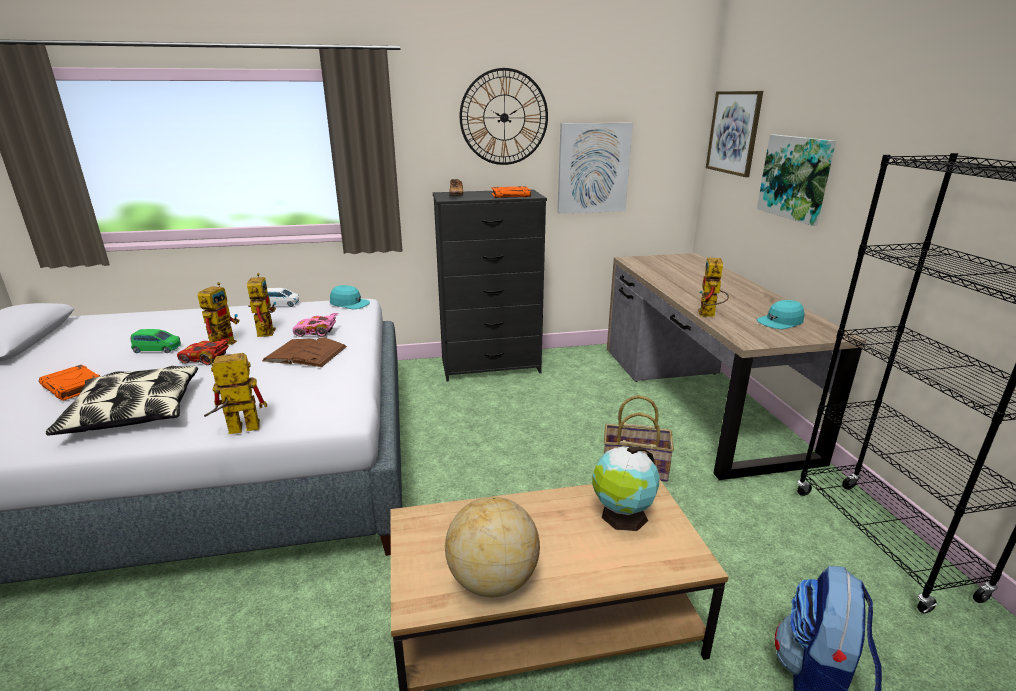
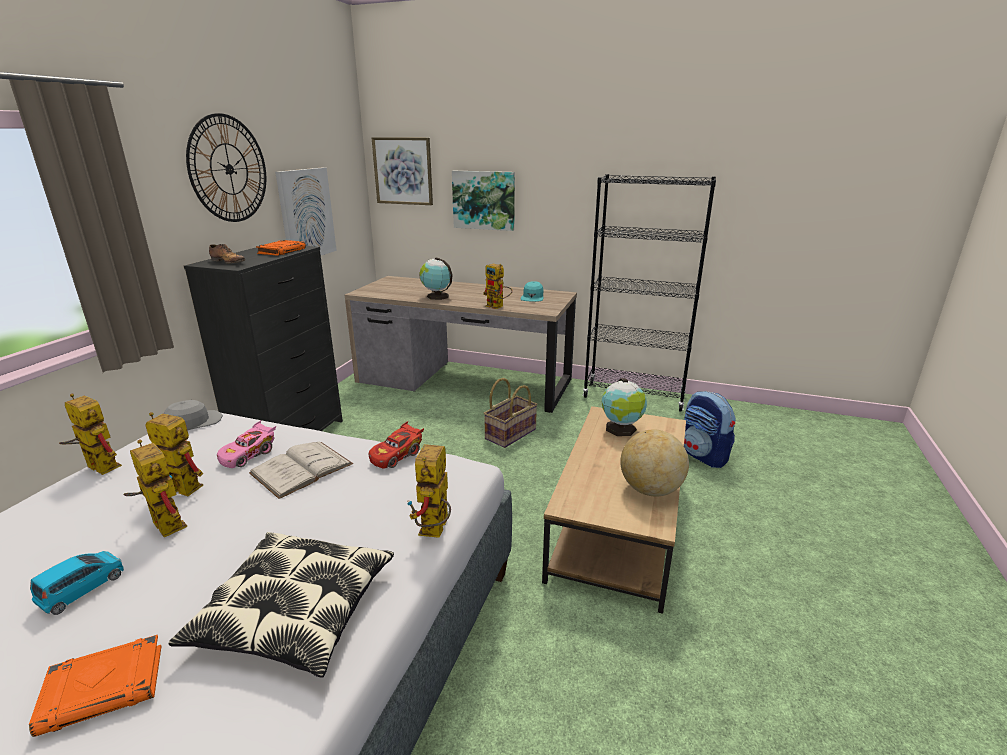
camera: 60 degrees left, 0 degrees up
green toy car [130,329,181,353] -> blue toy car [30,551,124,615]
red toy car [177,338,230,365] -> red toy car moved to [369,421,424,469]
brown book [262,337,347,367] -> white book [249,442,353,499]
white toy car [267,288,300,307] -> toy robot [59,393,122,475]
turquoise cap [330,285,370,310] -> grey cap [164,400,223,431]
none -> globe [419,257,453,300]

